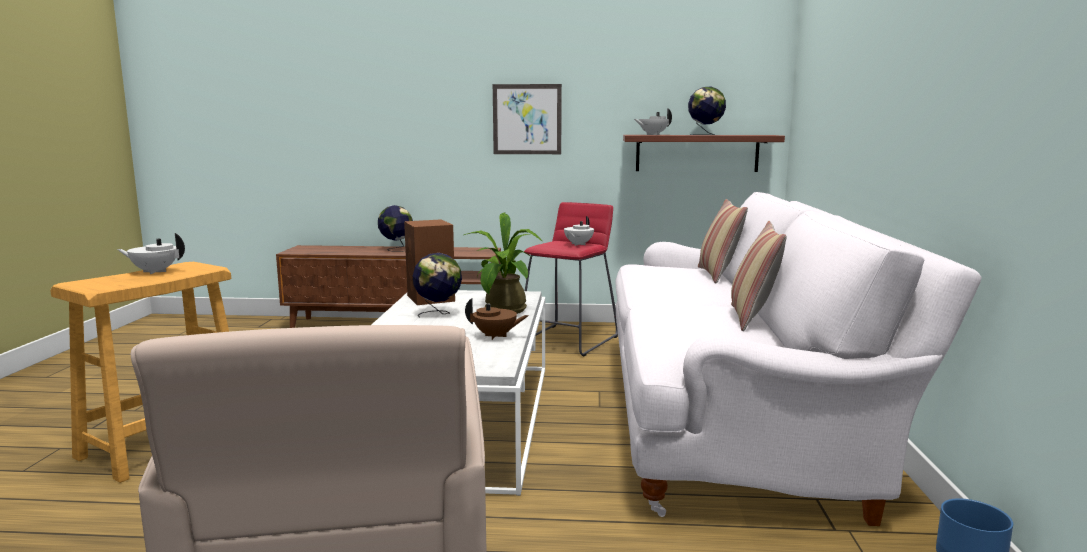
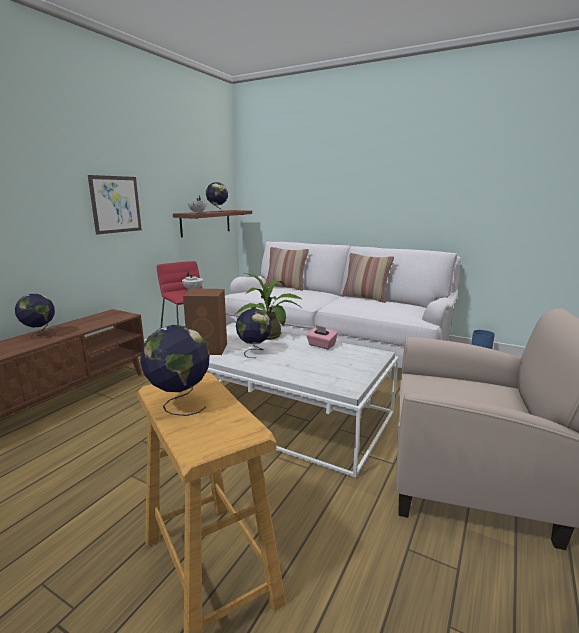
camera: 65 degrees left, 5 degrees up
white teapot [117,233,185,274] -> globe [140,325,210,416]
brown teapot [465,298,529,340] -> pink tissue box [306,325,338,349]

